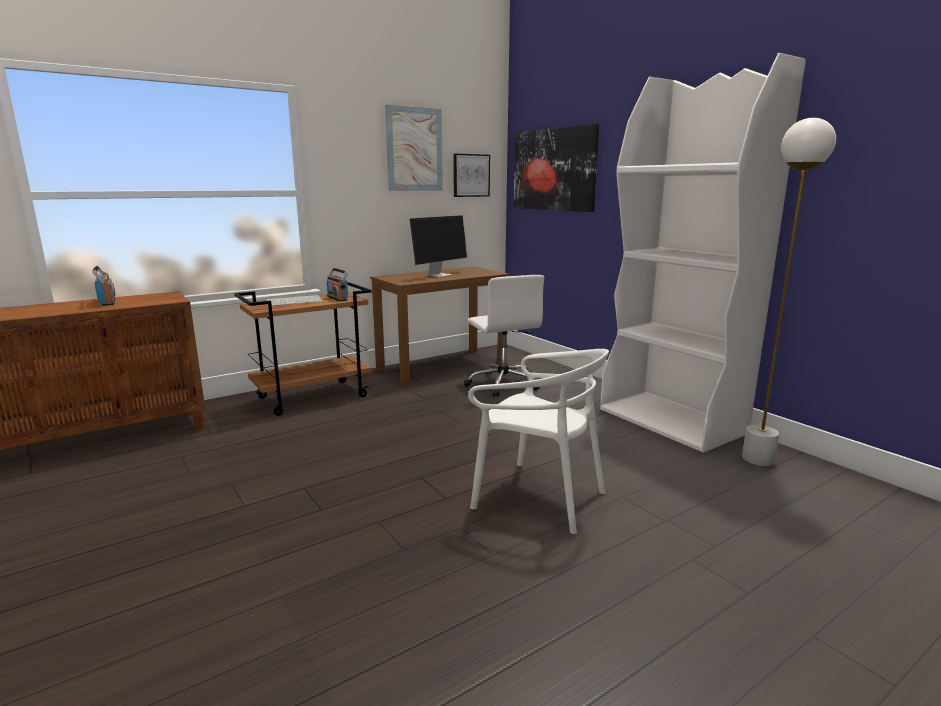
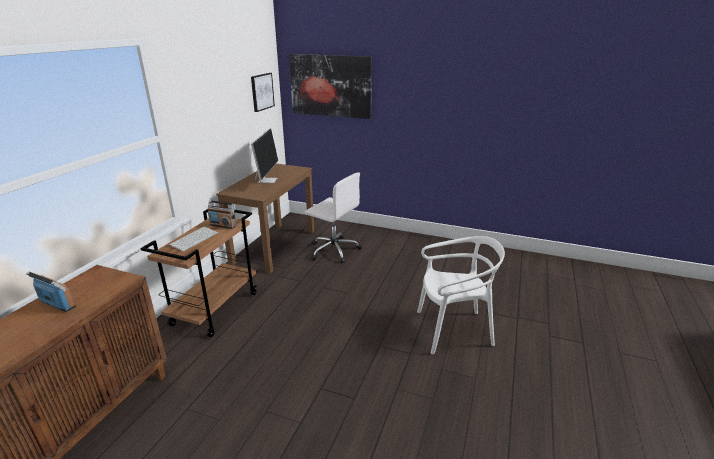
camera: 35 degrees left, 10 degrees up
picture [385,105,443,191] -> none
white bookcase [600,53,806,453] -> none
white floor lamp [742,118,836,466] -> none

